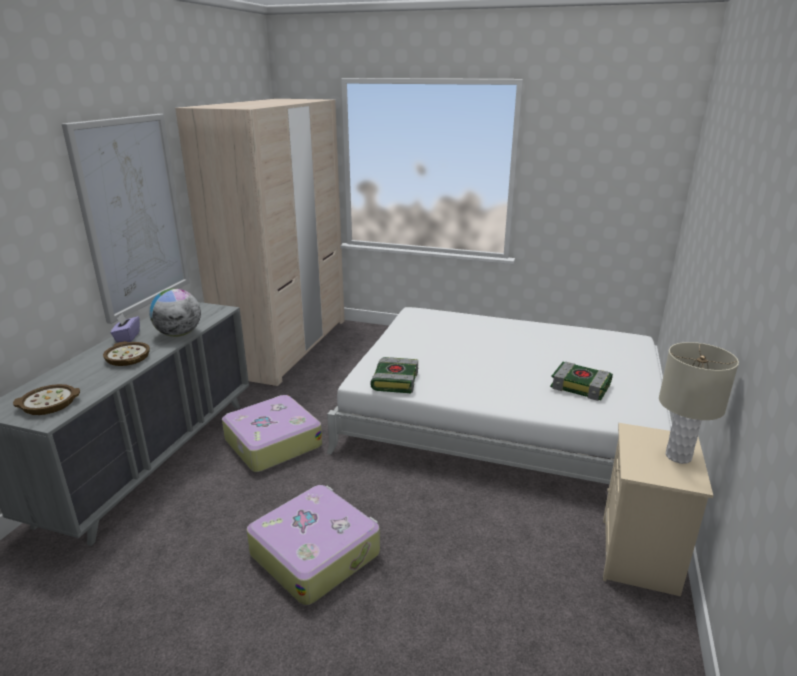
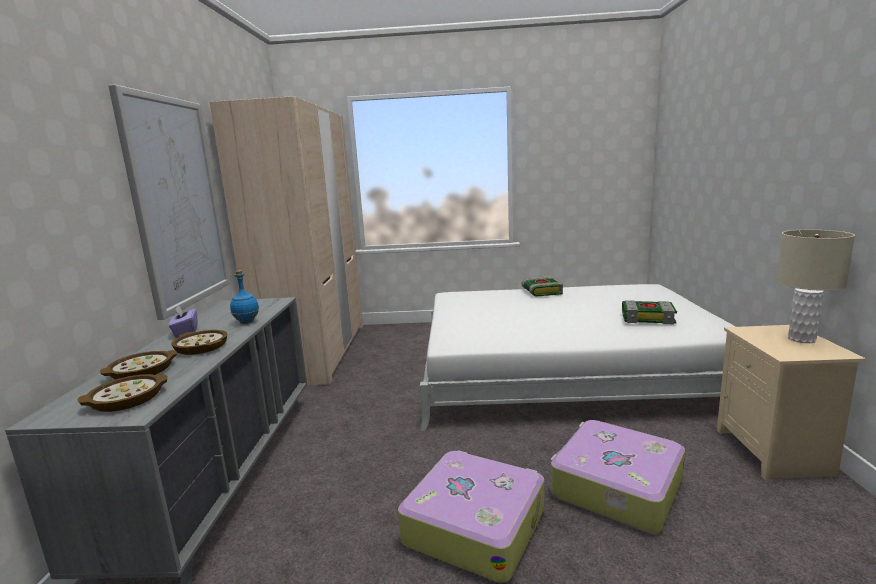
camera: 15 degrees left, 10 degrees down
globe [149,288,201,337] -> blue bottle [230,270,259,324]
suitcase [222,395,322,472] -> suitcase moved to [550,420,685,534]
book [370,357,418,393] -> book moved to [521,276,563,296]
none -> bowl [100,350,177,380]

